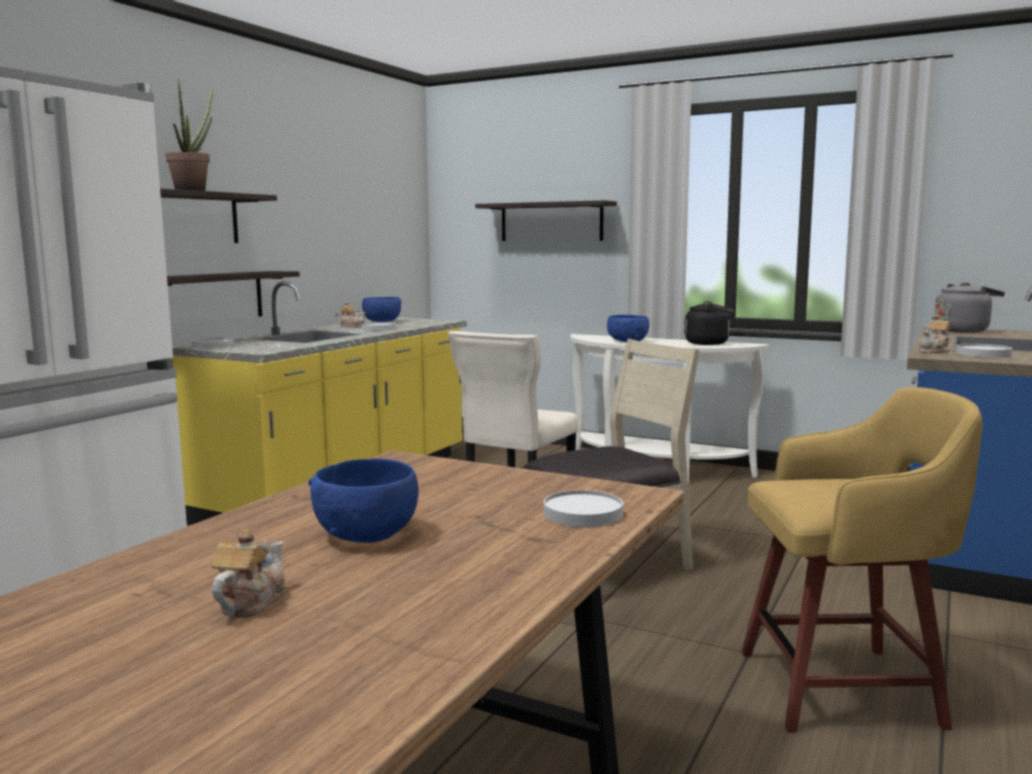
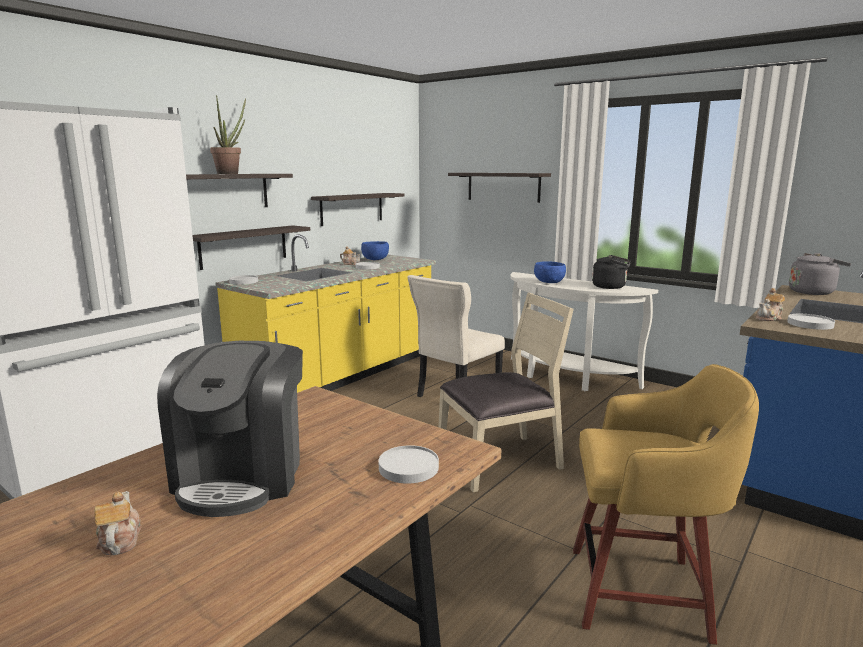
camera: 10 degrees right, 5 degrees up
teapot [212,530,286,618] -> teapot turned 45 degrees counterclockwise [94,491,141,555]
blue bowl [308,459,418,543] -> coffee machine [157,341,303,517]
none -> shelf [311,193,404,226]

